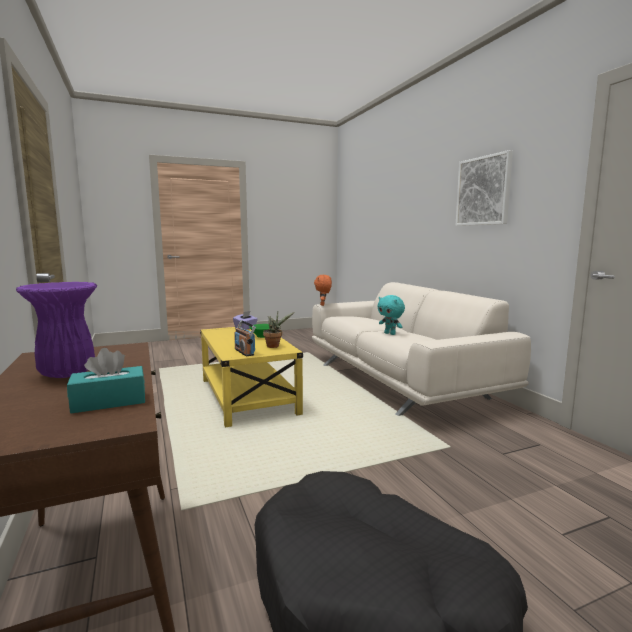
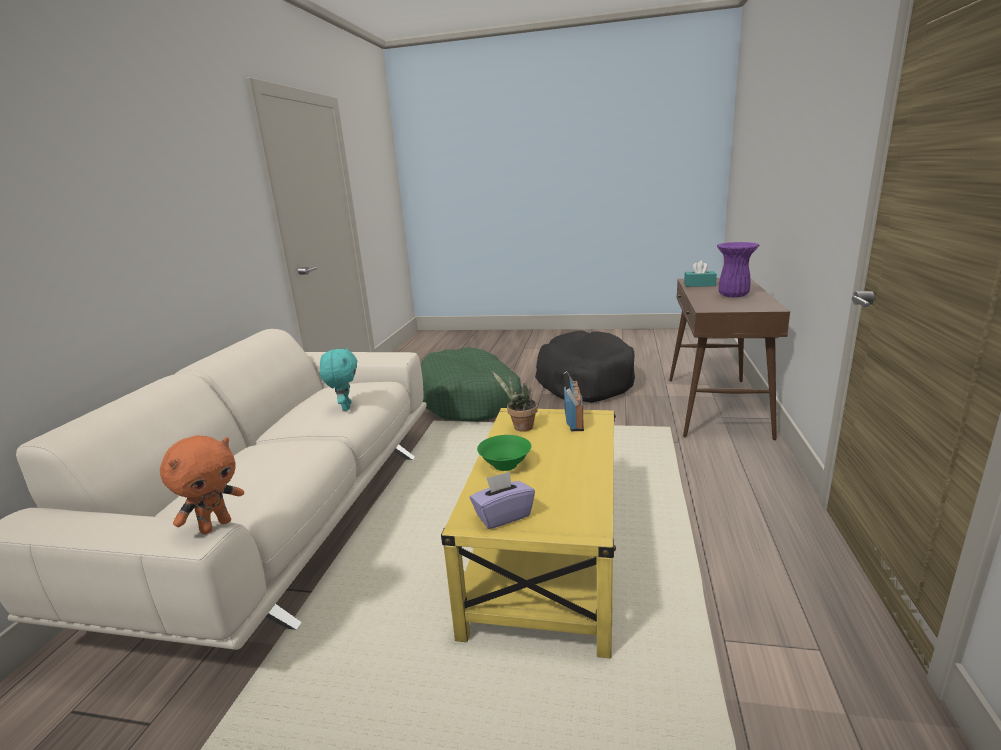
camera: 145 degrees left, 10 degrees up
picture [456,150,513,226] -> none
none -> green dog bed [421,347,522,422]

